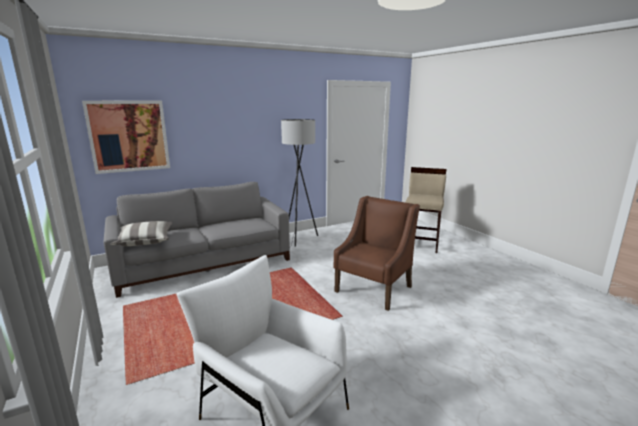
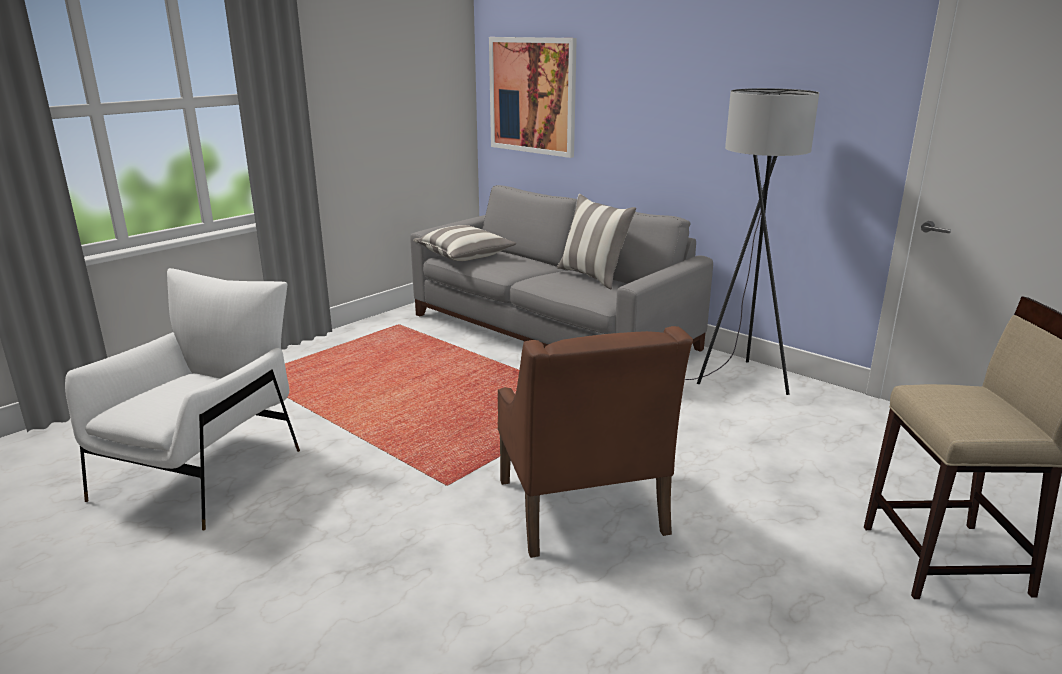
camera: 70 degrees right, 5 degrees up
brown armchair [333,196,420,311] -> brown armchair turned 60 degrees clockwise [498,326,693,558]
none -> pillow [557,194,636,289]

